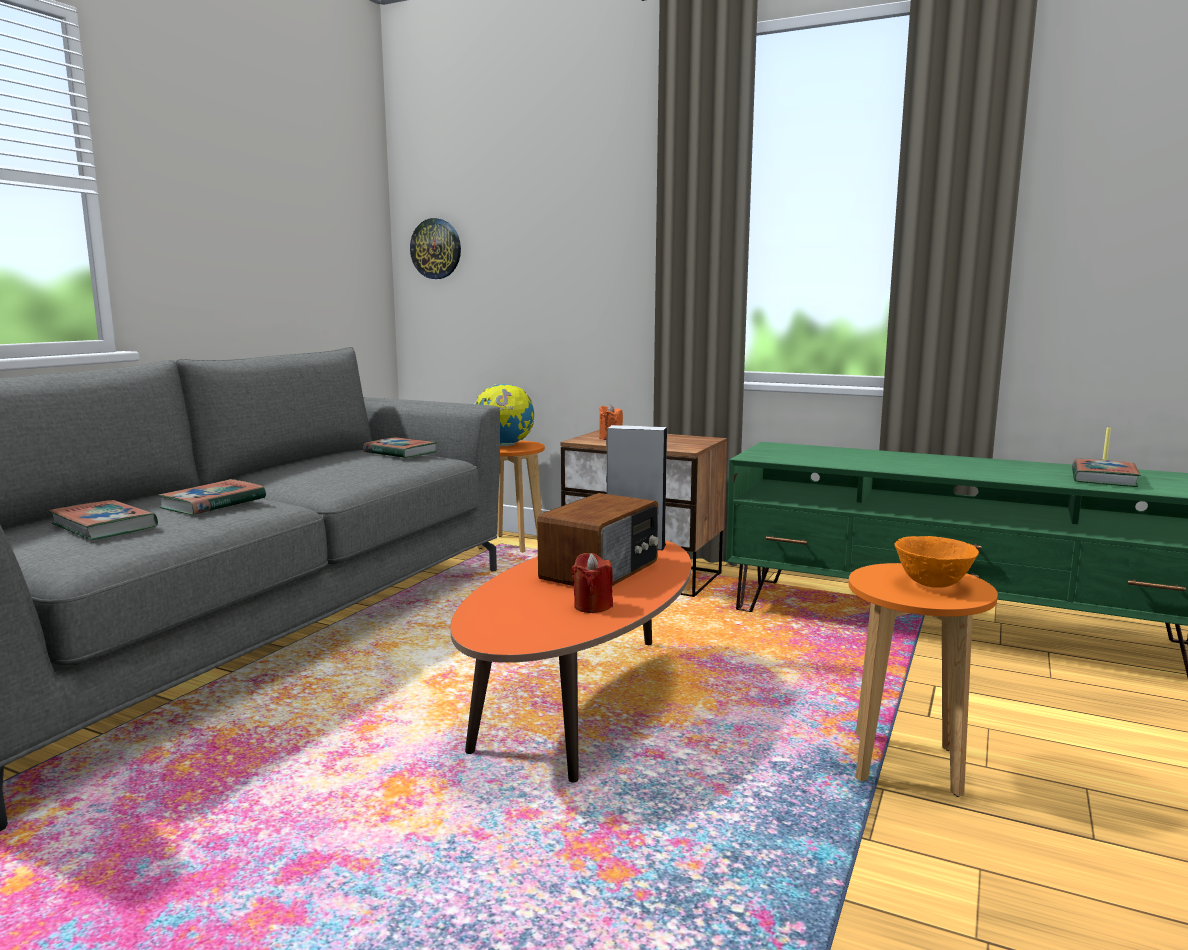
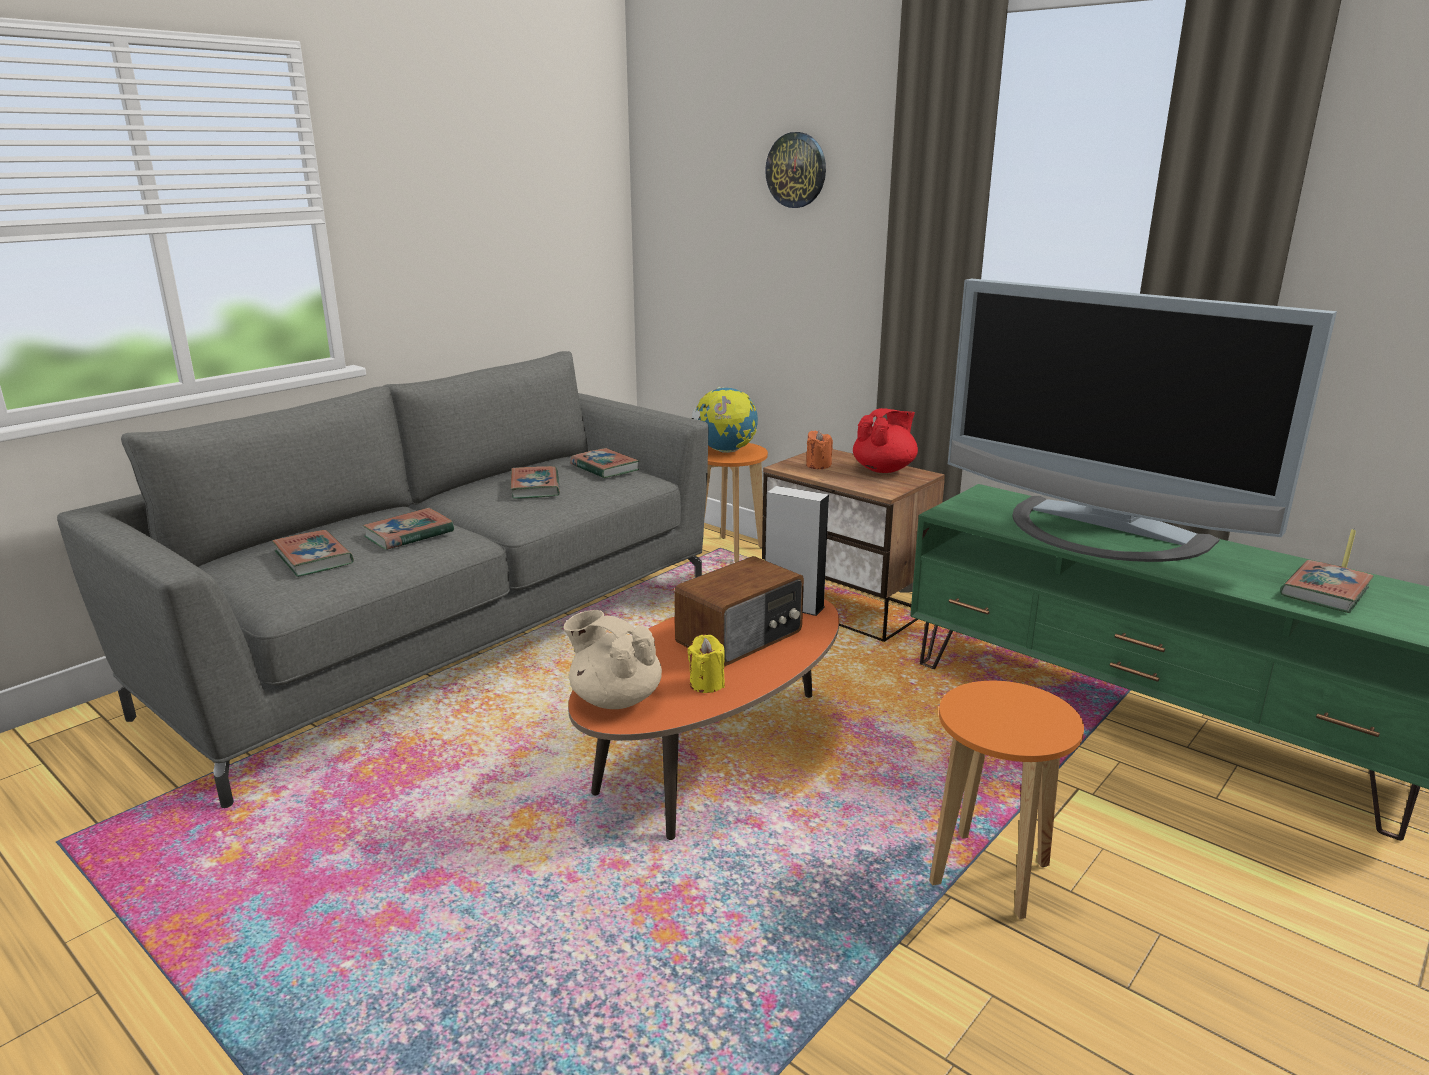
camera: 15 degrees right, 10 degrees up
wall clock [410,218,461,279] -> wall clock moved to [765,132,826,208]
red candle [572,553,613,613] -> yellow candle [688,634,725,693]
orange bowl [894,536,979,588] -> none
none -> book [510,466,560,499]
none -> beige teapot [563,610,662,709]
none -> red teapot [853,408,918,473]
none -> television [948,279,1337,562]

